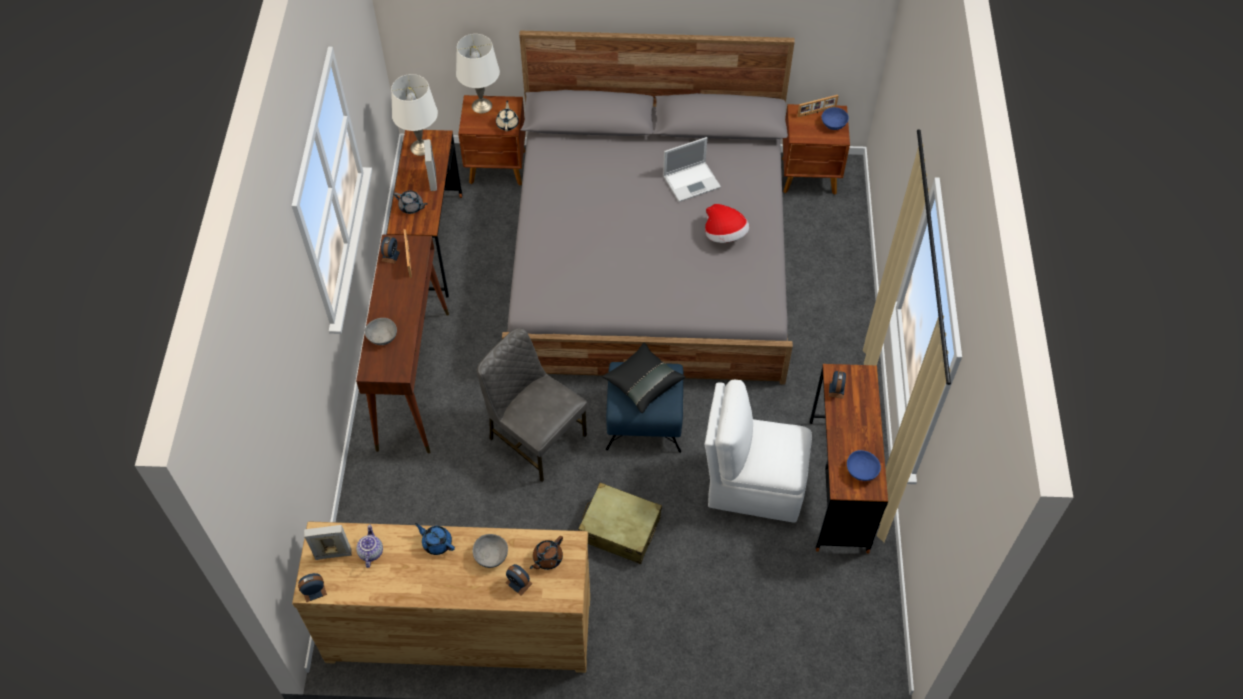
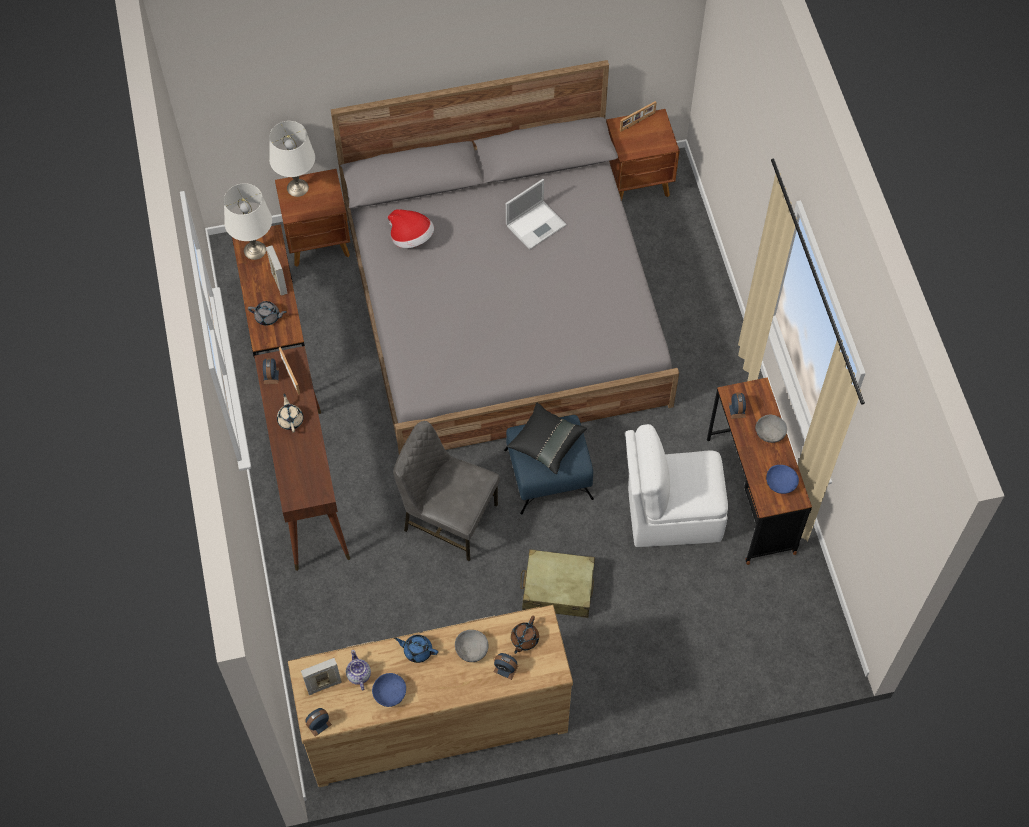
camera: 15 degrees left, 5 degrees up
grey bowl [364,318,397,345] -> grey bowl moved to [755,415,787,443]
beige teapot [496,100,519,132] -> beige teapot moved to [277,394,303,433]
hat [705,204,749,243] -> hat moved to [388,209,434,248]
blue bowl [821,107,849,130] -> blue bowl moved to [372,673,406,707]

